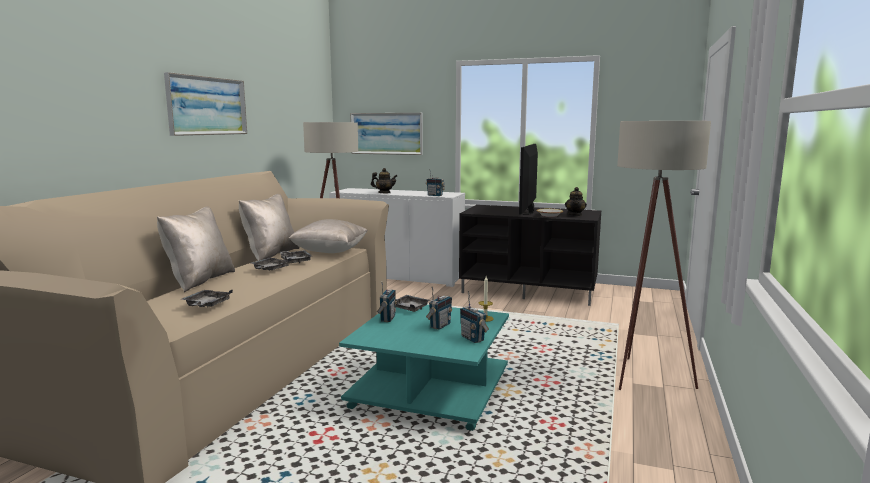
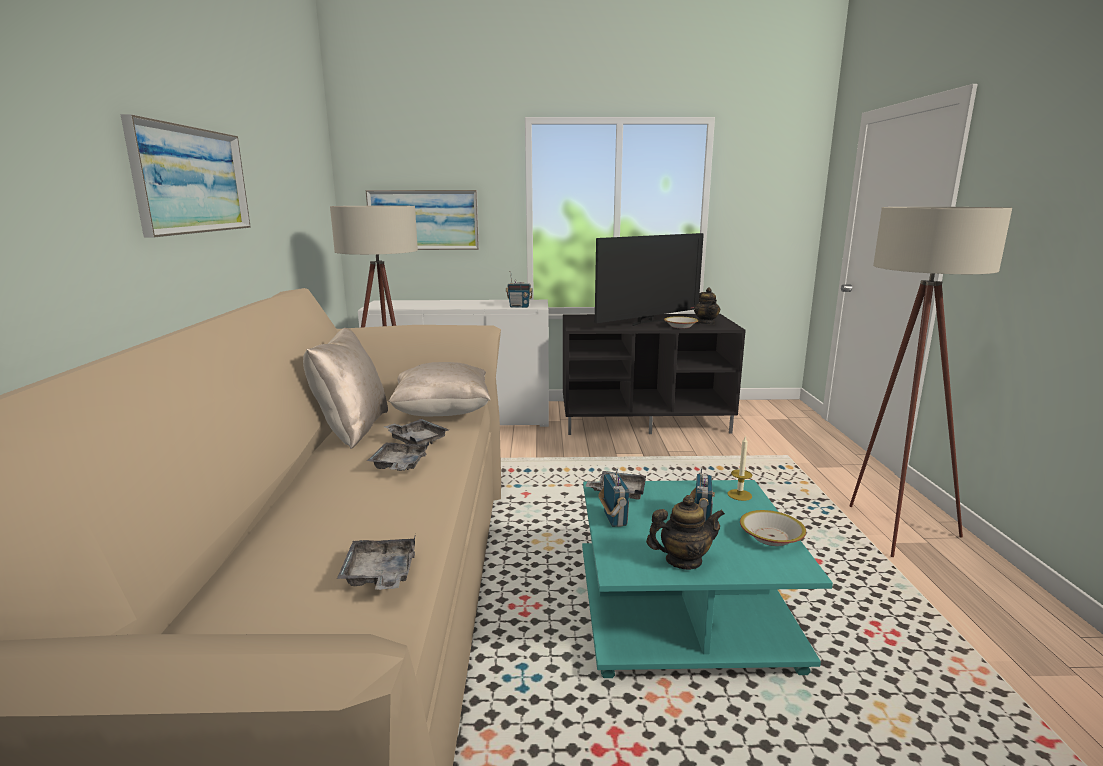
camera: 20 degrees left, 5 degrees up
beige pillow [157,206,235,292] -> none
teapot [371,168,397,193] -> teapot moved to [646,495,725,570]
radio [460,291,489,343] -> bowl [740,510,806,546]
television [519,144,538,215] -> television turned 120 degrees counterclockwise [595,233,704,326]

